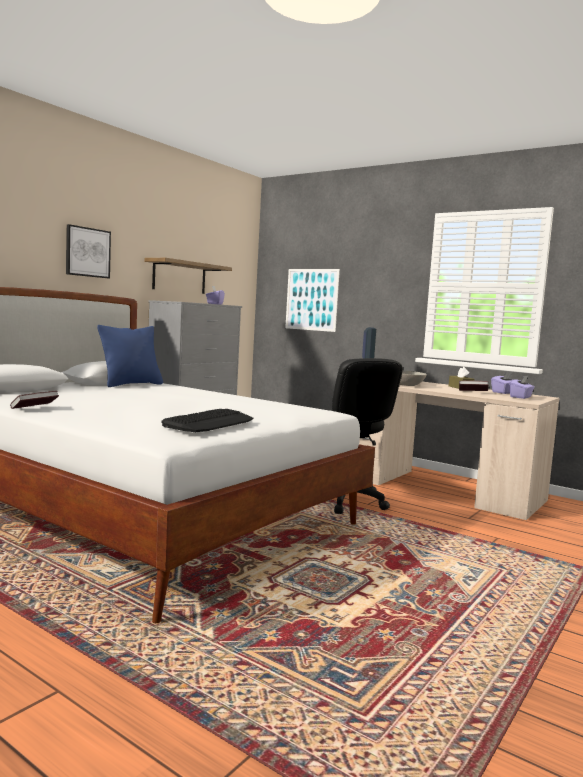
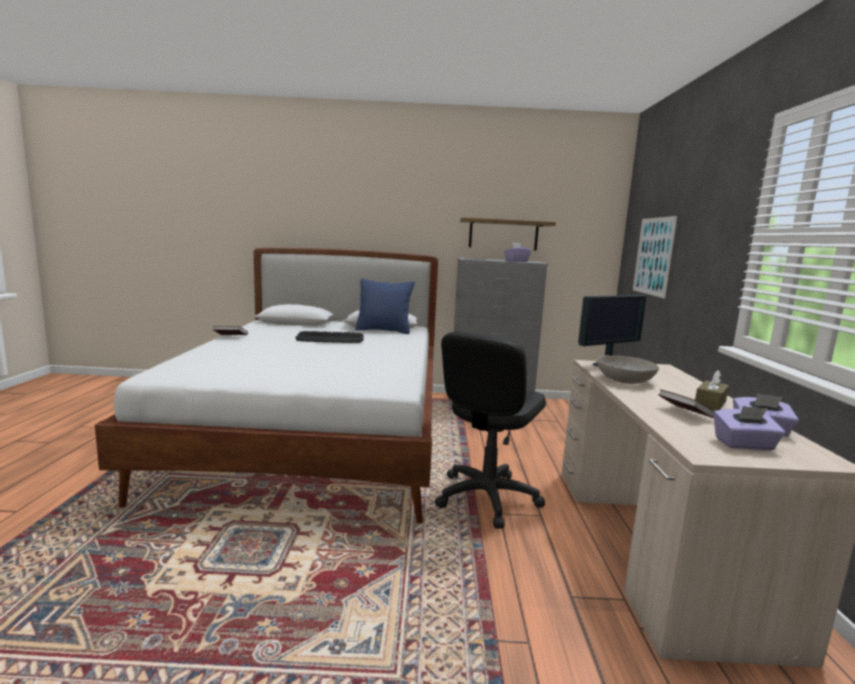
camera: 55 degrees right, 5 degrees up
picture [66,224,111,278] -> none
keyboard [161,409,253,432] -> keyboard moved to [295,331,364,343]

